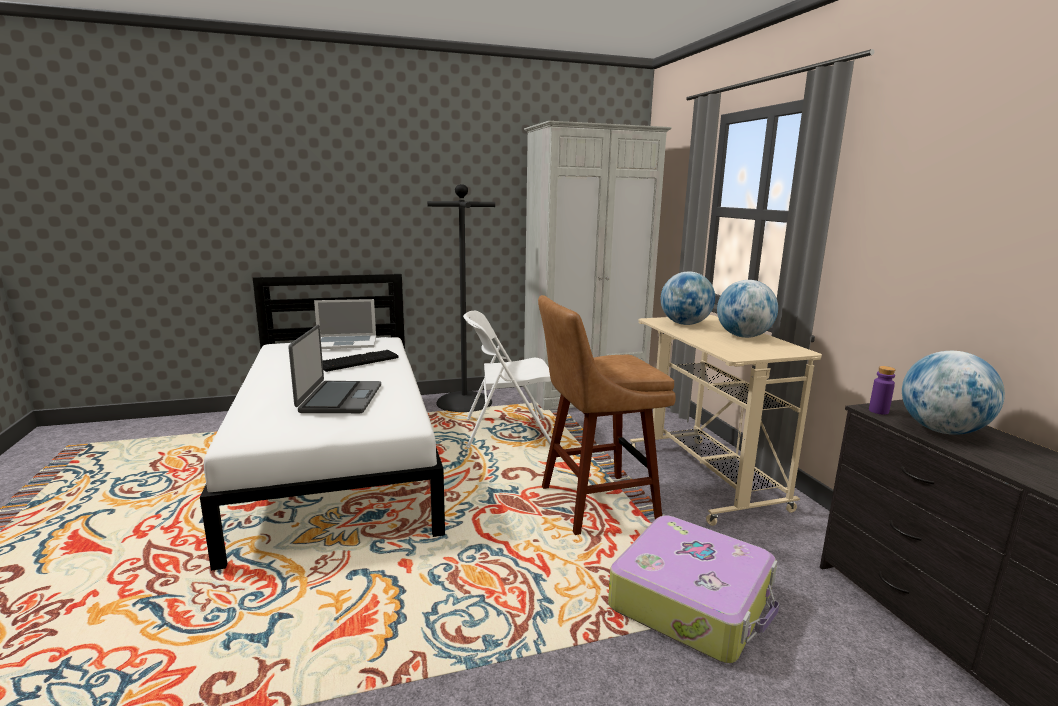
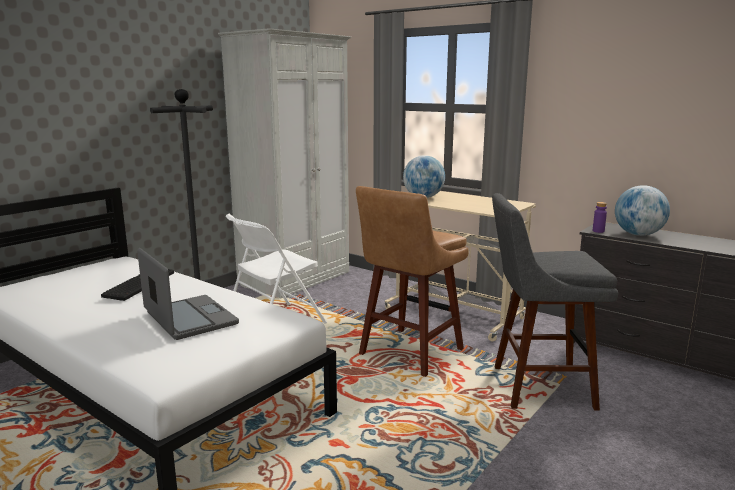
camera: 35 degrees left, 0 degrees up
laptop [314,299,376,349] -> none
suitcase [608,516,779,663] -> grey stool [492,193,618,411]
globe [717,280,778,338] -> none

